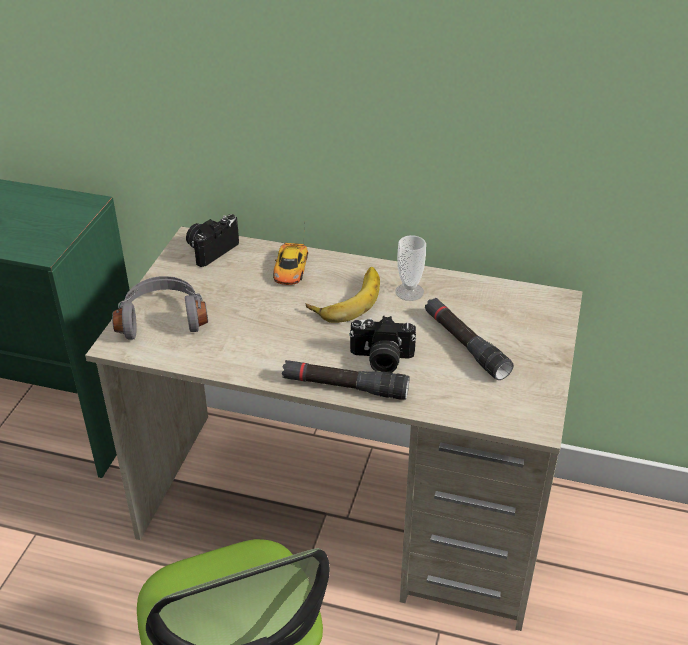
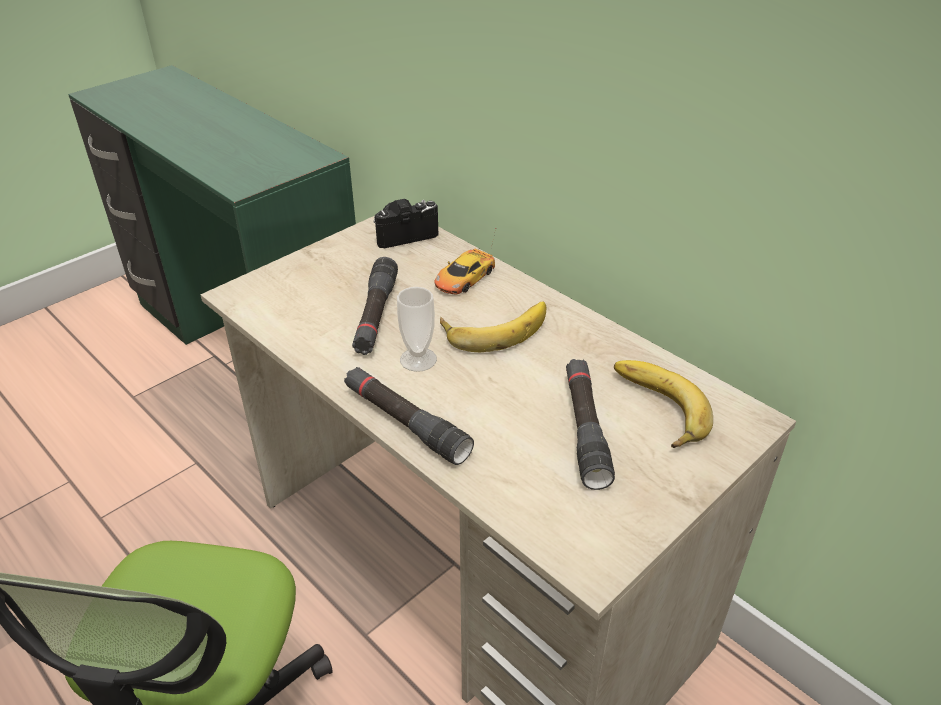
camera: 30 degrees right, 0 degrees up
grey headphones [112,276,208,340] -> none
camera [349,316,416,373] -> none
cup [395,235,426,301] -> cup moved to [397,287,437,372]
none -> black flashlight [352,257,398,355]
none -> banana [614,360,713,448]

